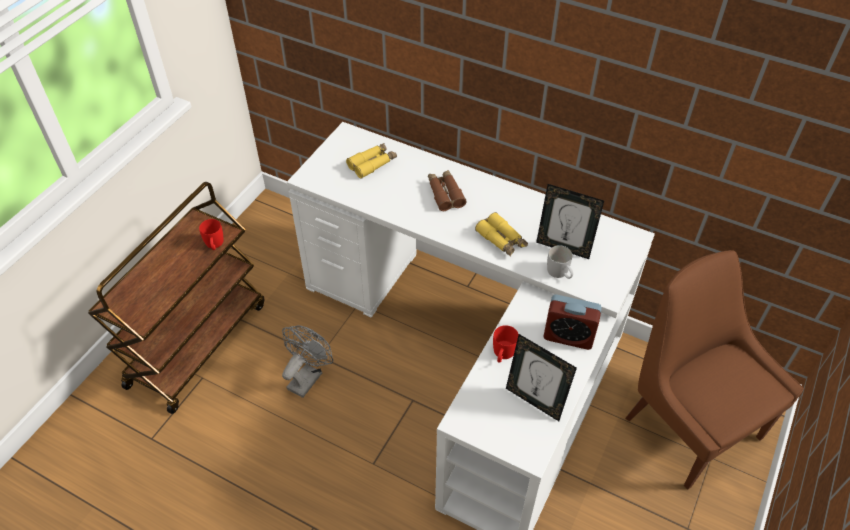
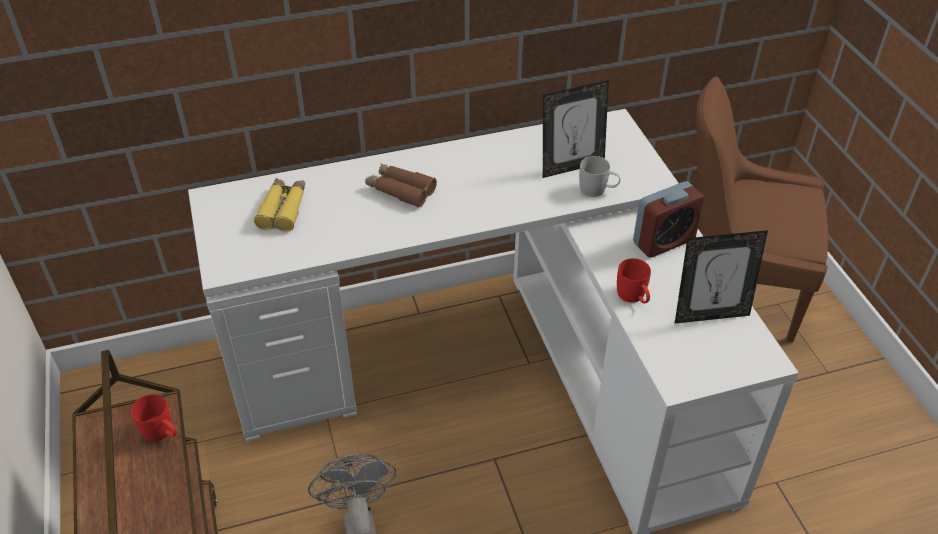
camera: 45 degrees left, 5 degrees down
yellow binoculars [475,212,528,257] -> none

